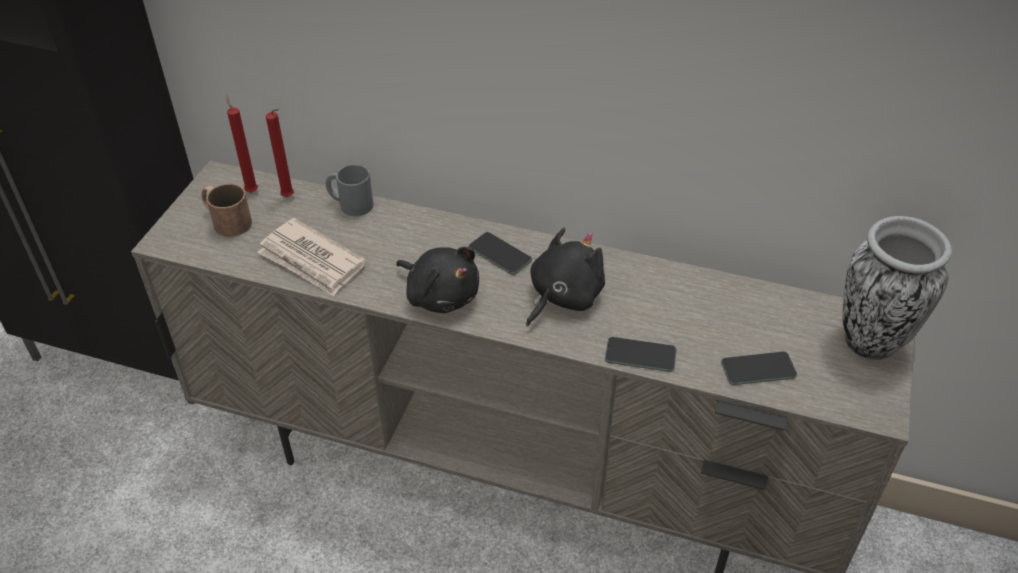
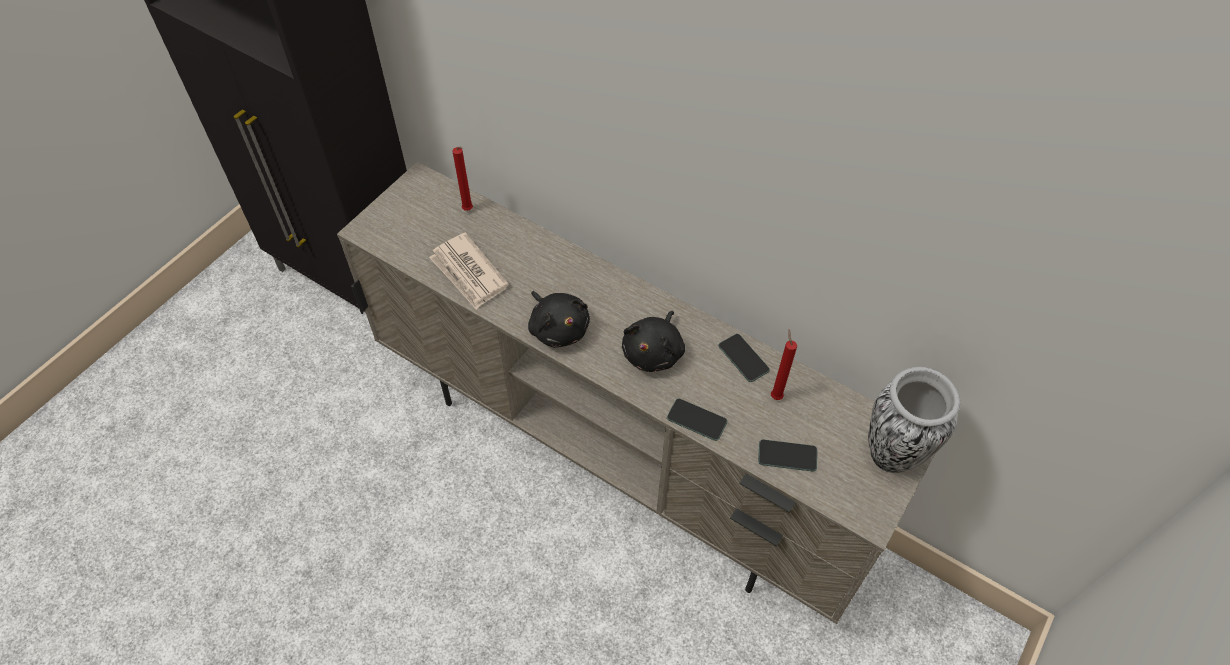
camera: 15 degrees right, 10 degrees up
brown mug [201,184,252,237] -> none
red candle [226,95,258,192] -> red candle moved to [771,329,797,400]
grey mug [326,164,373,216] -> none
phone [468,232,532,275] -> phone moved to [718,334,770,382]
black plush toy [526,228,605,327] -> black plush toy turned 150 degrees clockwise [622,311,685,372]

